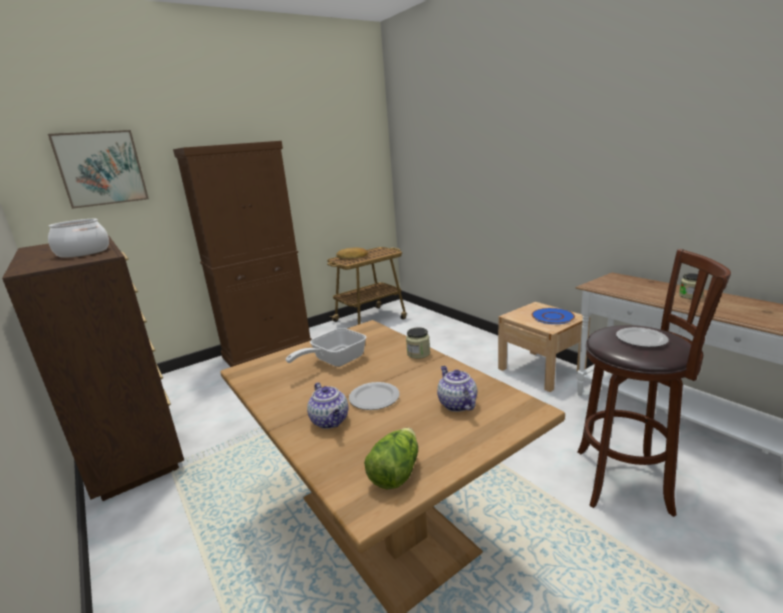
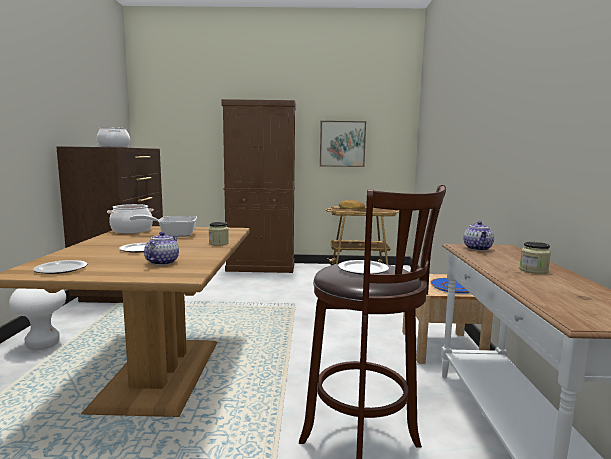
camera: 35 degrees right, 10 degrees down
picture [48,130,149,209] -> picture moved to [320,121,366,167]
teapot [307,382,348,429] -> teapot moved to [463,221,494,251]
lettuce [364,428,418,489] -> plate [33,260,87,274]
none -> white stool [9,288,66,350]
none -> cooking pot [107,204,154,234]

